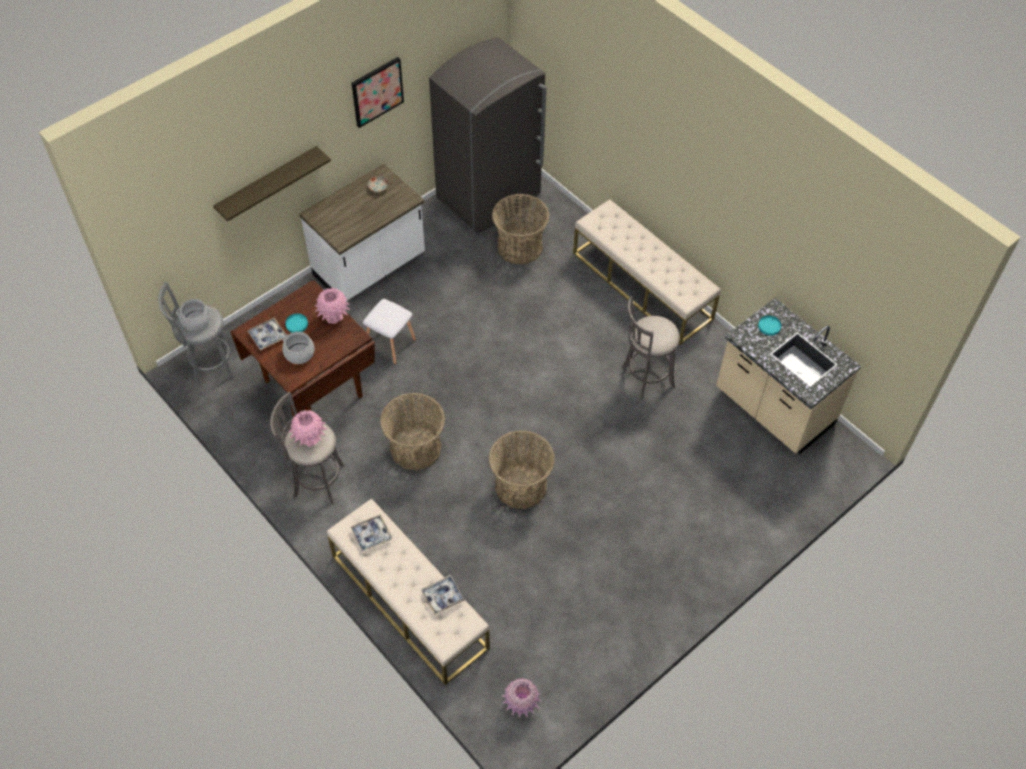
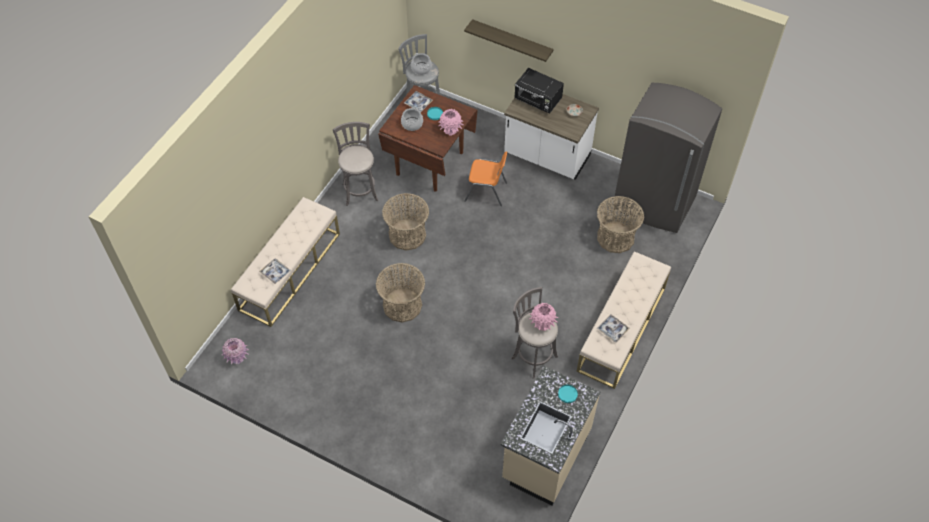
camera: 70 degrees right, 0 degrees up
pink vase [289,410,327,447] -> pink vase moved to [529,303,558,331]
tray [351,514,392,552] -> tray moved to [597,315,630,342]
picture [352,57,404,128] -> none
white stool [363,299,416,364] -> orange chair [464,152,507,206]
none -> black microwave [515,68,564,114]

